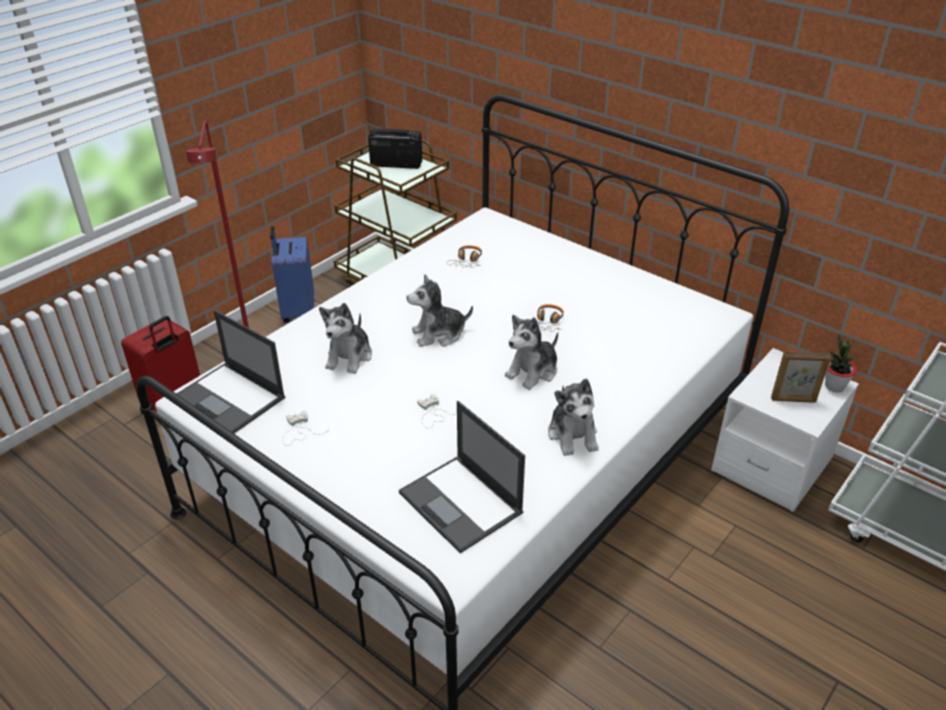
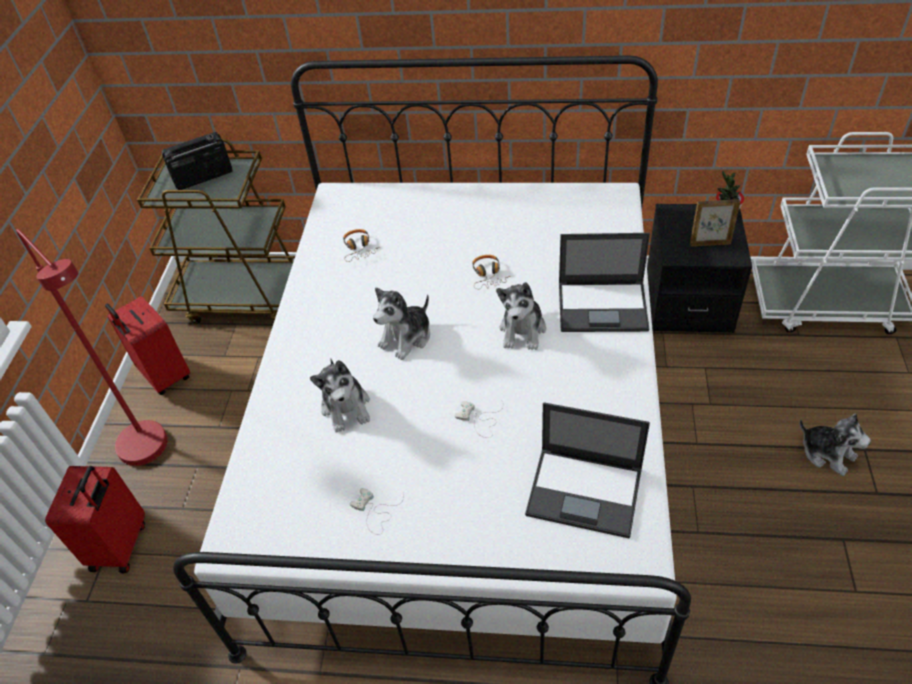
camera: 30 degrees left, 10 degrees up
laptop [177,310,285,433] -> laptop moved to [559,233,650,332]
blue suitcase [270,226,314,323] -> red suitcase [105,296,190,395]
plush toy [548,379,599,456] -> plush toy moved to [799,414,871,476]
white nightstand [711,348,859,512] -> black nightstand [647,204,752,333]
picture frame [771,352,831,403] -> picture frame turned 150 degrees counterclockwise [690,199,740,246]

